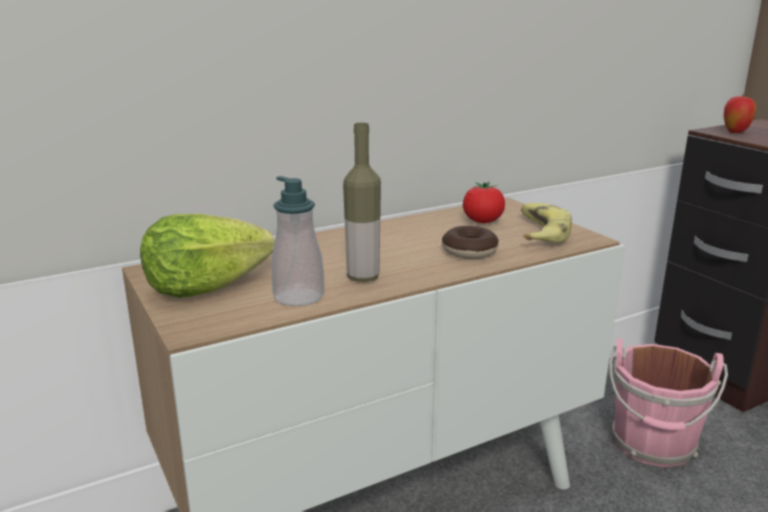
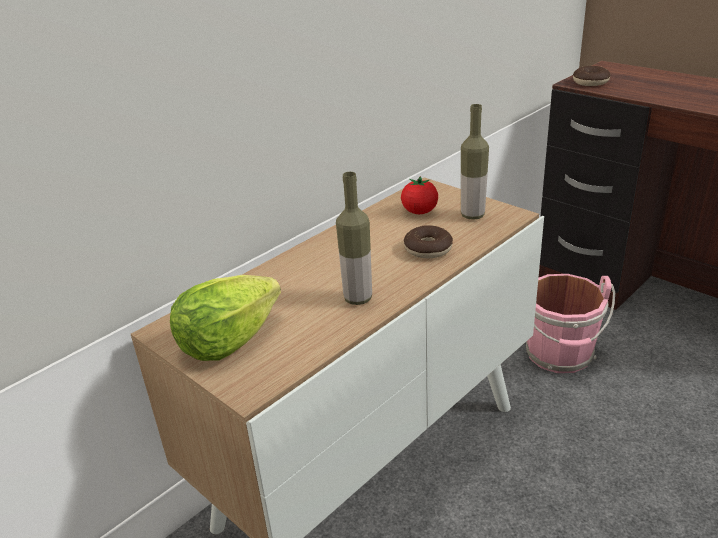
camera: 15 degrees left, 10 degrees up
soap dispenser [271,176,325,306] -> none
banana [521,203,572,242] -> bottle [461,104,489,220]
apple [723,94,757,133] -> donut [573,66,611,86]

